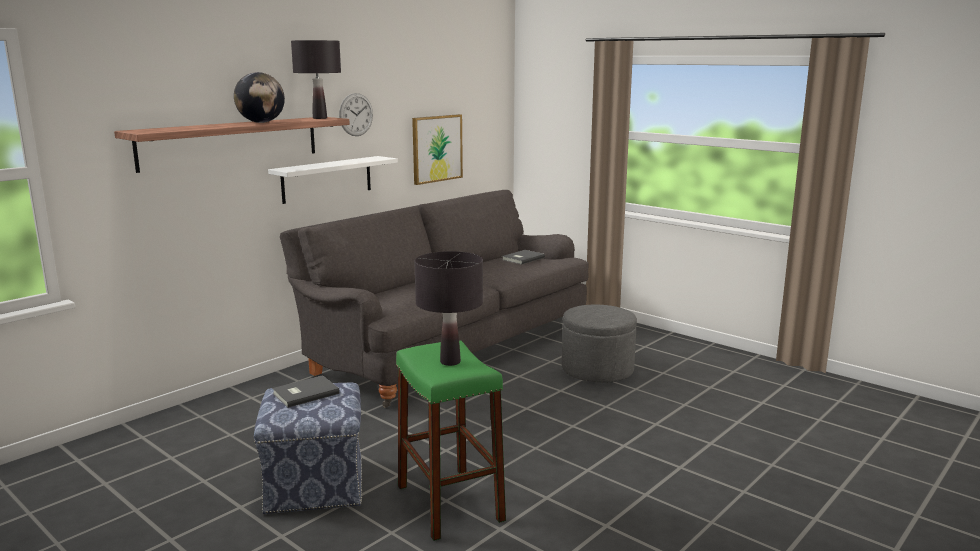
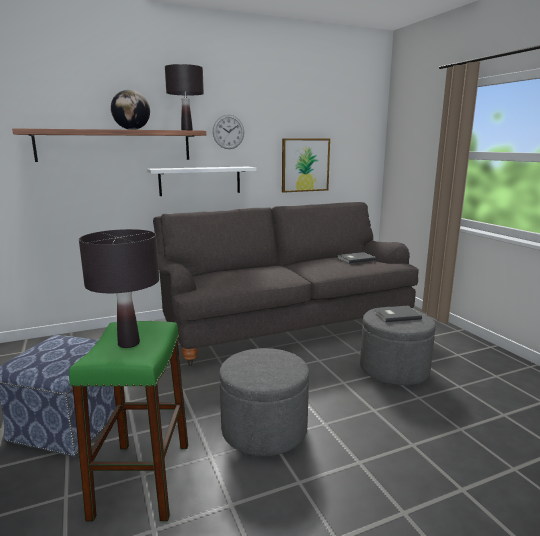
camera: 25 degrees right, 0 degrees up
grey book [272,375,340,408] -> grey book moved to [374,306,422,322]
none -> grey ottoman [219,348,309,456]

